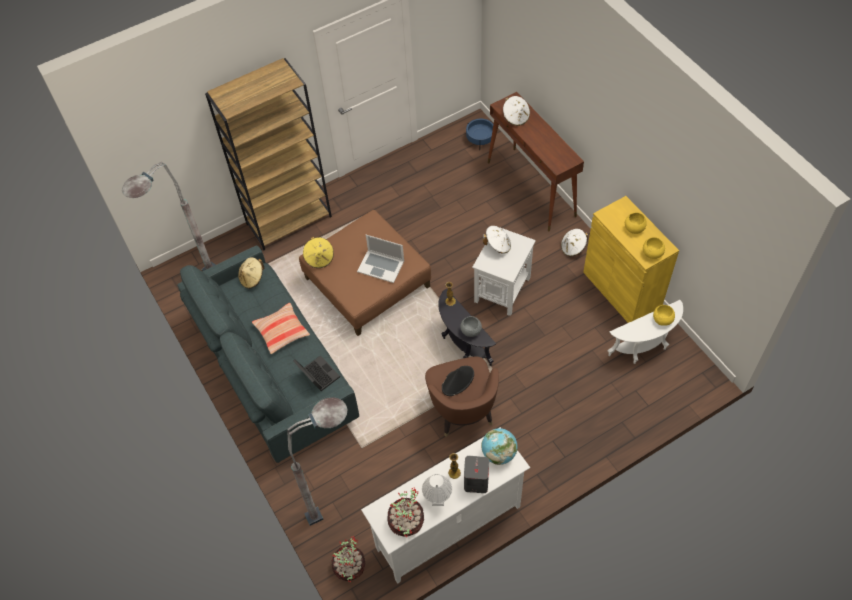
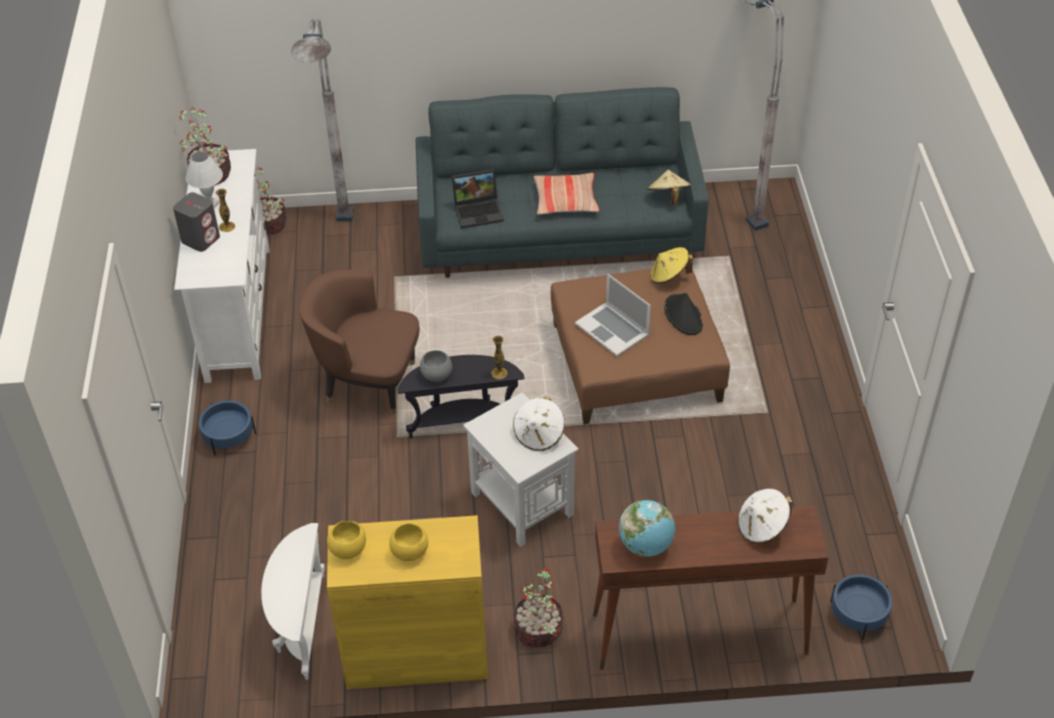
camera: 115 degrees right, 10 degrees down
brown bookcase [205,58,332,250] -> none
laptop [357,235,404,283] -> laptop turned 90 degrees counterclockwise [575,273,651,356]
black hat [442,366,474,396] -> black hat moved to [664,293,703,335]
globe [481,428,518,465] -> globe moved to [619,500,675,557]
white hat [561,229,588,256] -> potted plant [513,567,563,647]
yellow bowl [653,305,675,326] -> none
none -> blue planter [199,400,256,456]

